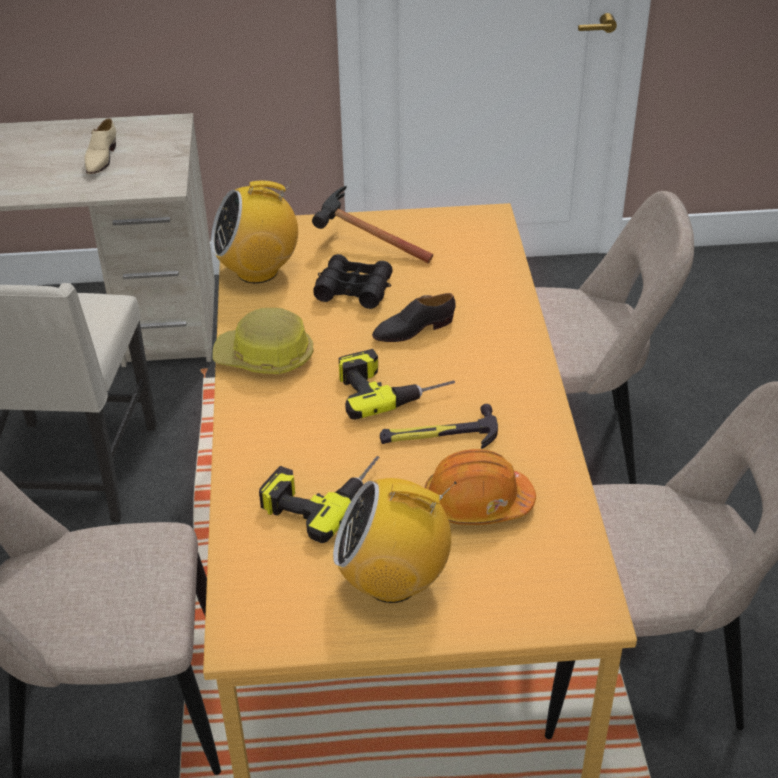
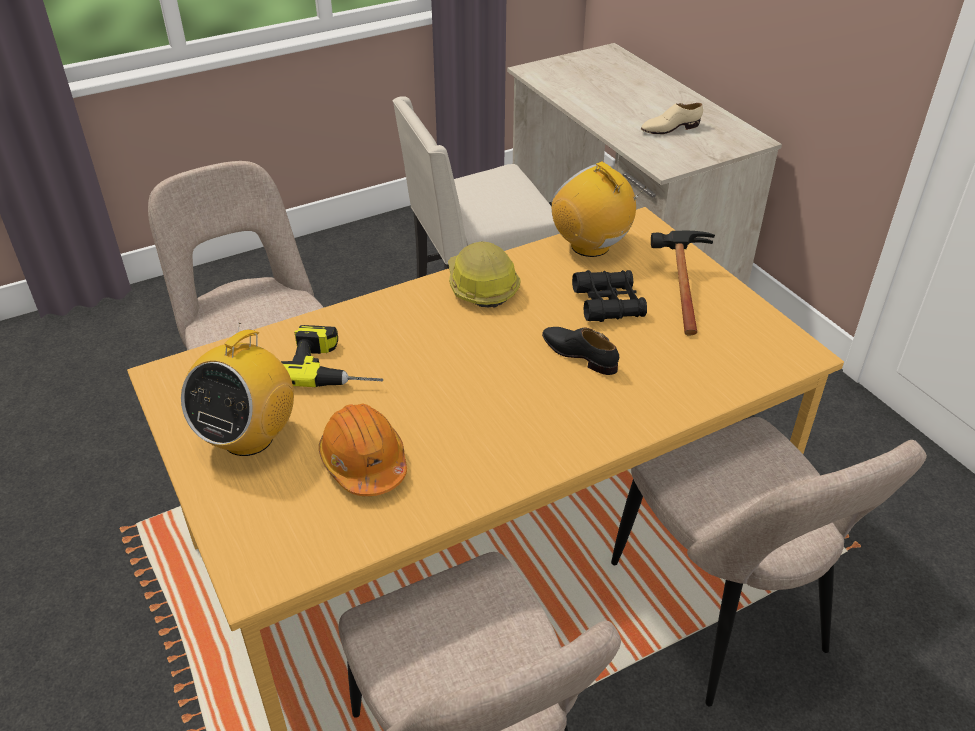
camera: 65 degrees right, 0 degrees up
radio [333,478,457,603] -> radio turned 135 degrees counterclockwise [181,323,294,456]
power drill [339,349,455,420] -> none
hammer [380,404,498,449] -> none

